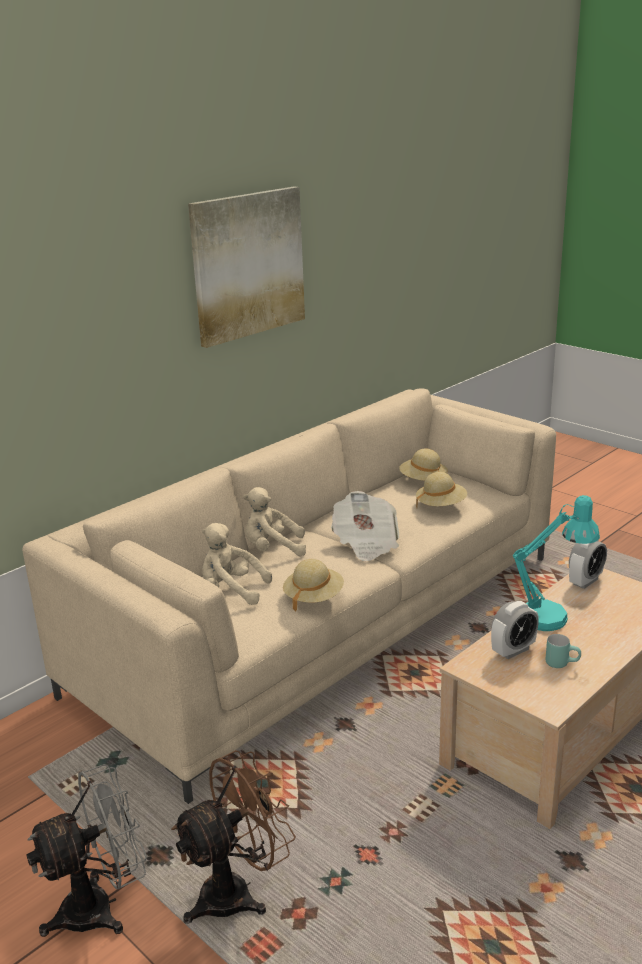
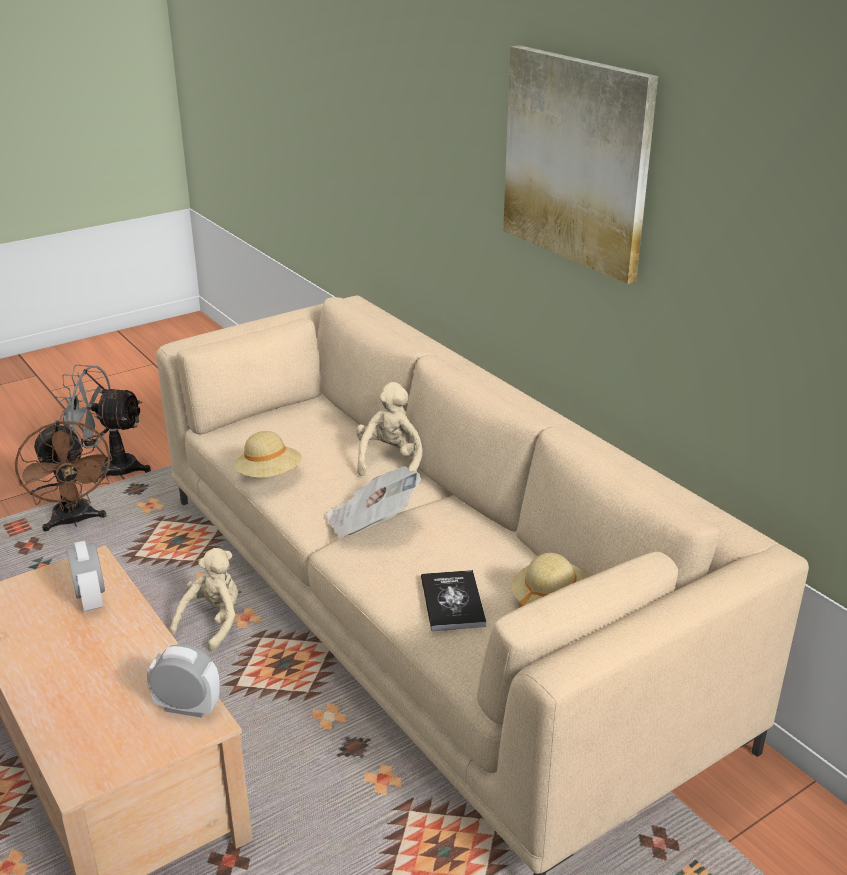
camera: 100 degrees right, 5 degrees up
grey fan [26,764,147,937] -> grey fan turned 120 degrees clockwise [54,365,151,482]
beige plush toy [202,523,272,605] -> beige plush toy moved to [170,548,238,652]
beige hat [416,472,467,508] -> book [421,570,486,631]
turquoise table lamp [513,495,600,631] -> none
turquoise mug [546,634,581,668] -> none
alarm clock [569,540,607,589] -> alarm clock turned 135 degrees clockwise [147,644,220,718]

